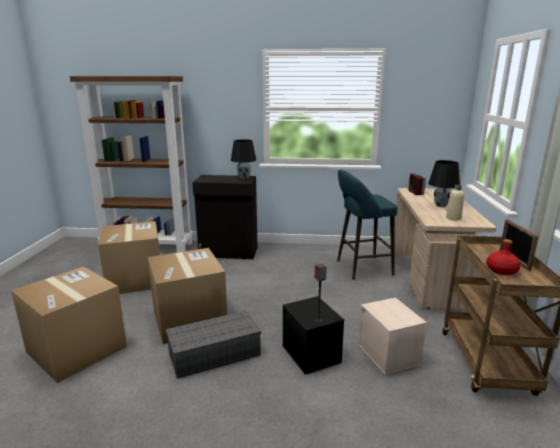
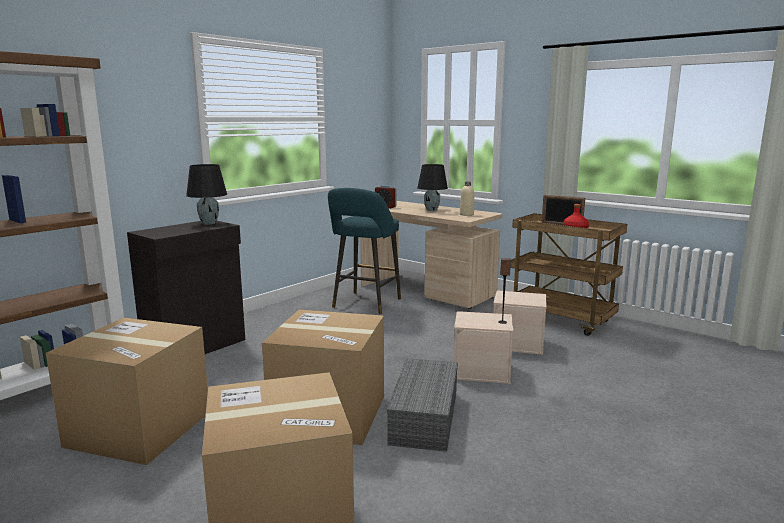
camera: 55 degrees left, 5 degrees down
black storage box [282,296,344,375] -> beige storage box [454,311,513,384]

